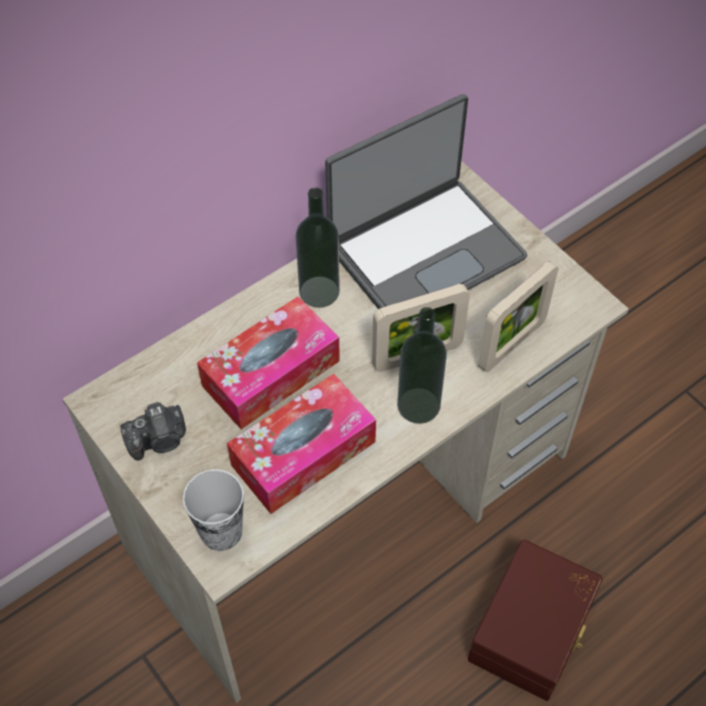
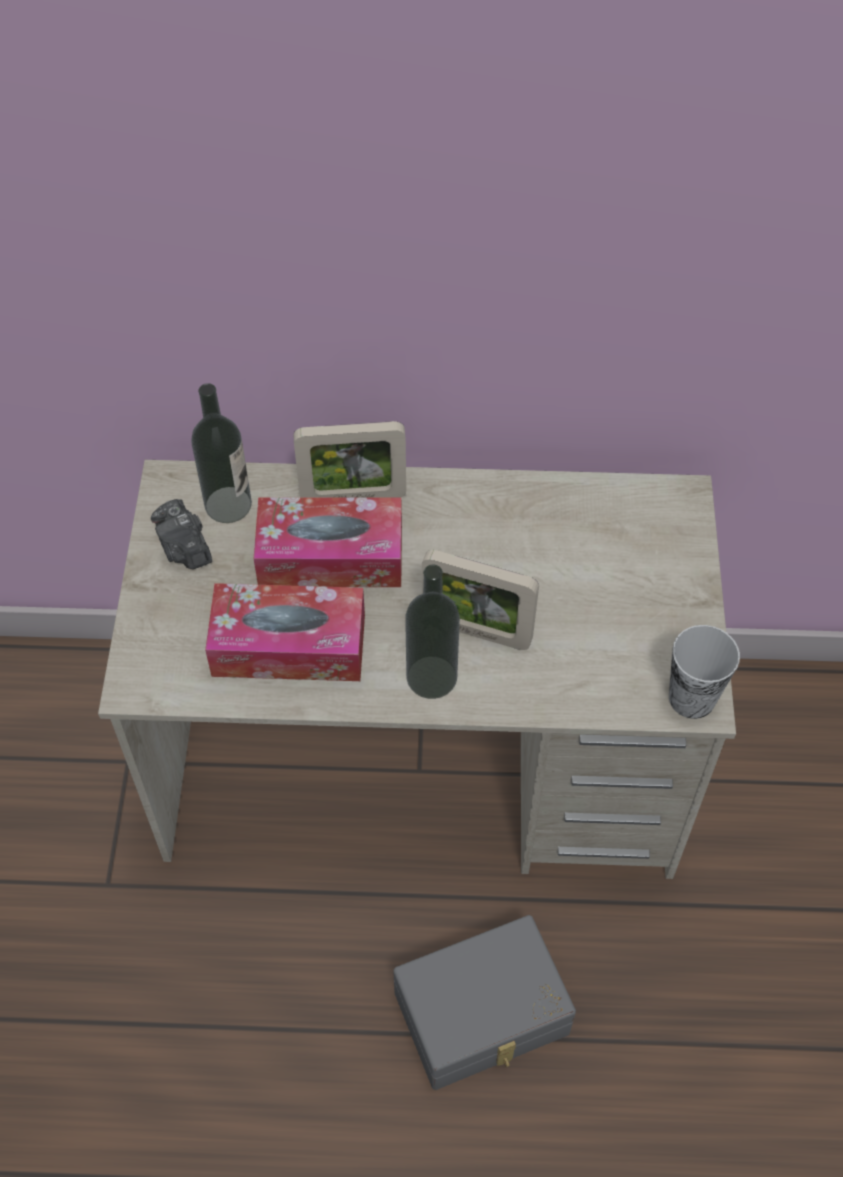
camera: 40 degrees right, 0 degrees up
camera [120,402,186,460] -> camera turned 45 degrees clockwise [151,499,212,569]
cup [183,469,244,551] -> cup moved to [669,625,740,719]
bottle [296,187,340,308] -> bottle moved to [191,383,252,523]
laptop [325,94,527,310] -> none
brown storage box [468,539,603,701] -> grey storage box [393,915,576,1090]
picture frame [478,261,558,372] -> picture frame moved to [294,421,406,498]

